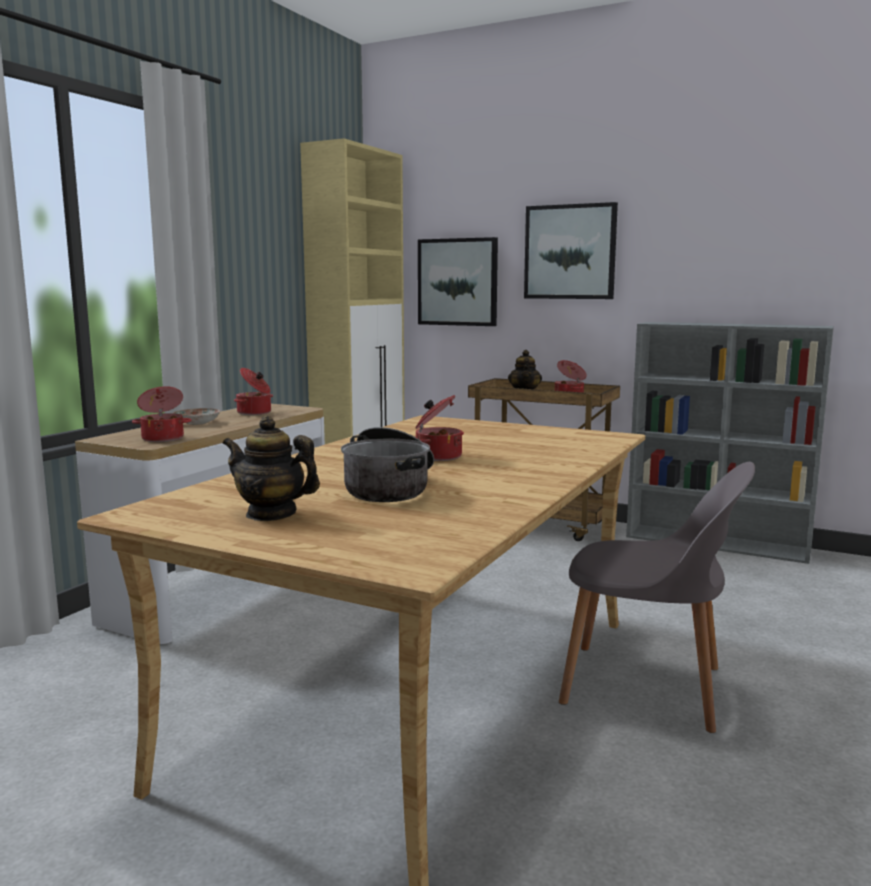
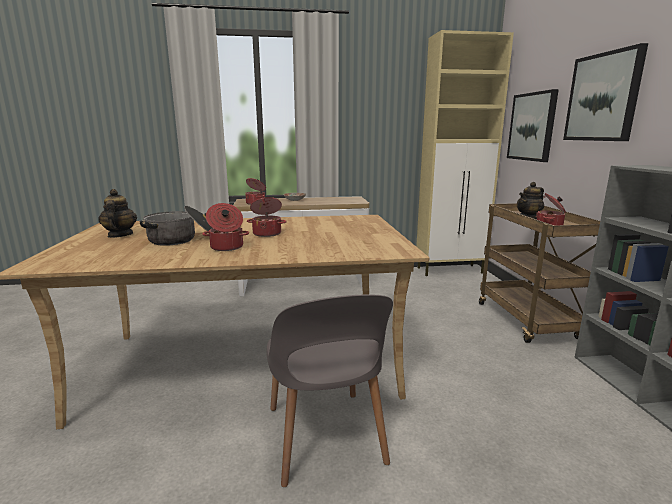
camera: 55 degrees right, 5 degrees up
cooking pot [234,368,273,415] -> cooking pot moved to [202,203,249,251]

